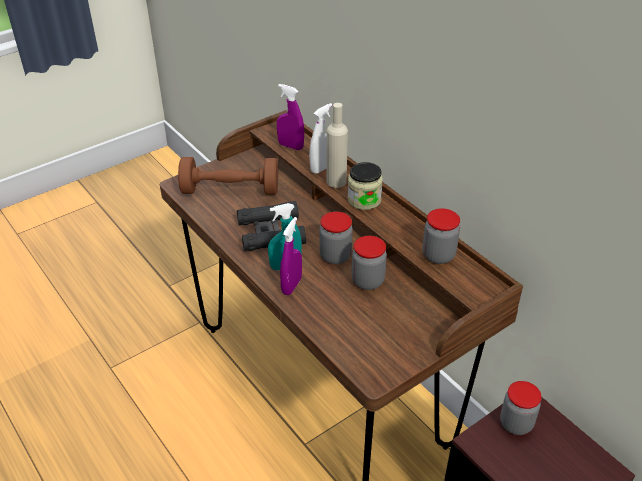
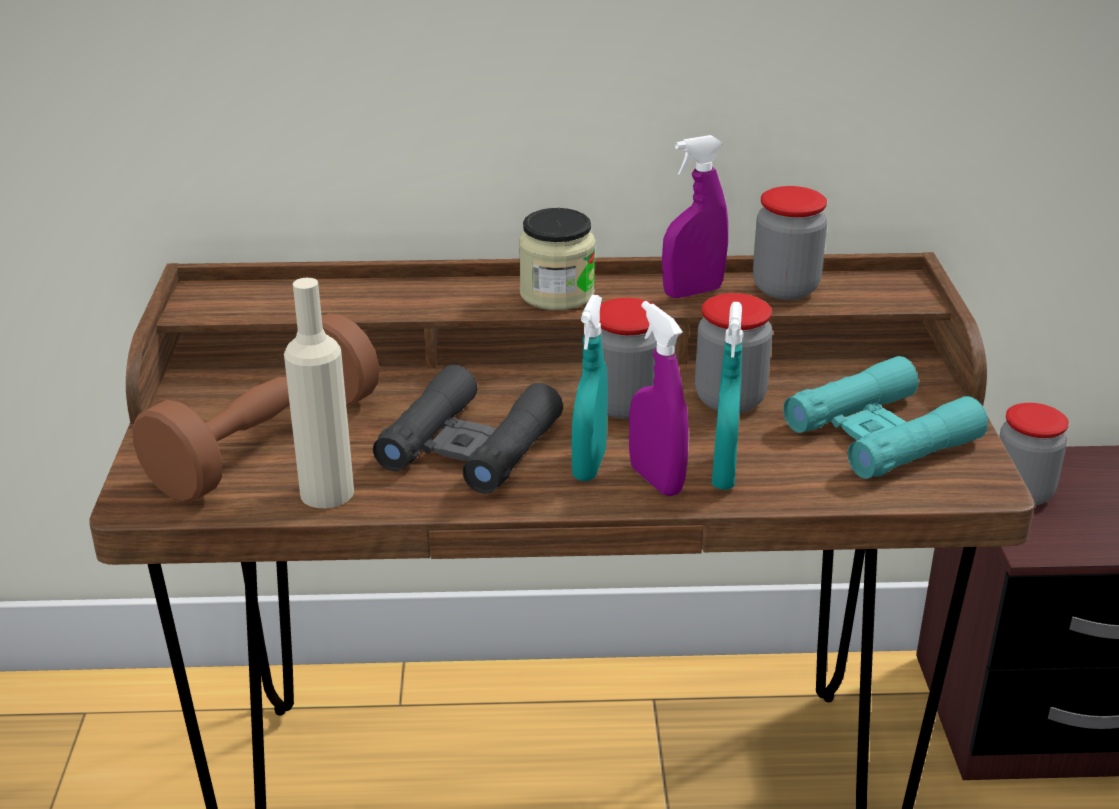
camera: 55 degrees left, 10 degrees down
purple spray bottle [277,84,304,150] -> purple spray bottle moved to [662,135,728,298]
white spray bottle [309,103,332,174] -> none
beige bottle [326,103,348,188] -> beige bottle moved to [284,278,354,508]
none -> turquoise spray bottle [712,302,743,490]
none -> turquoise binoculars [783,356,988,479]

